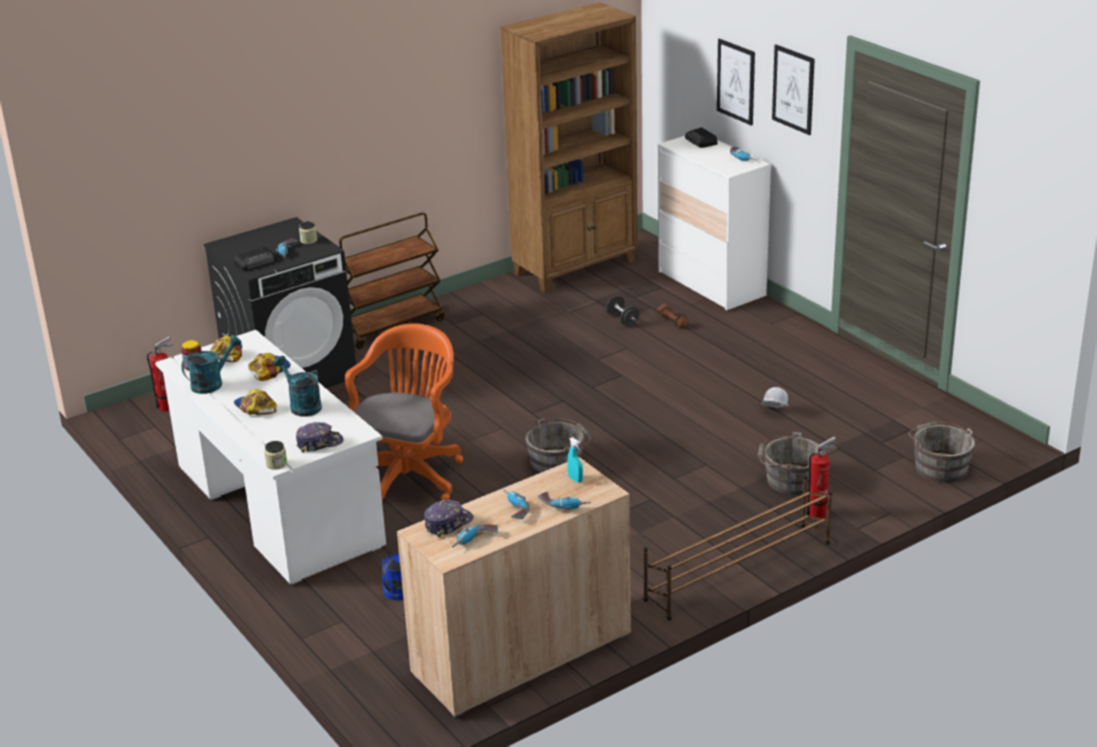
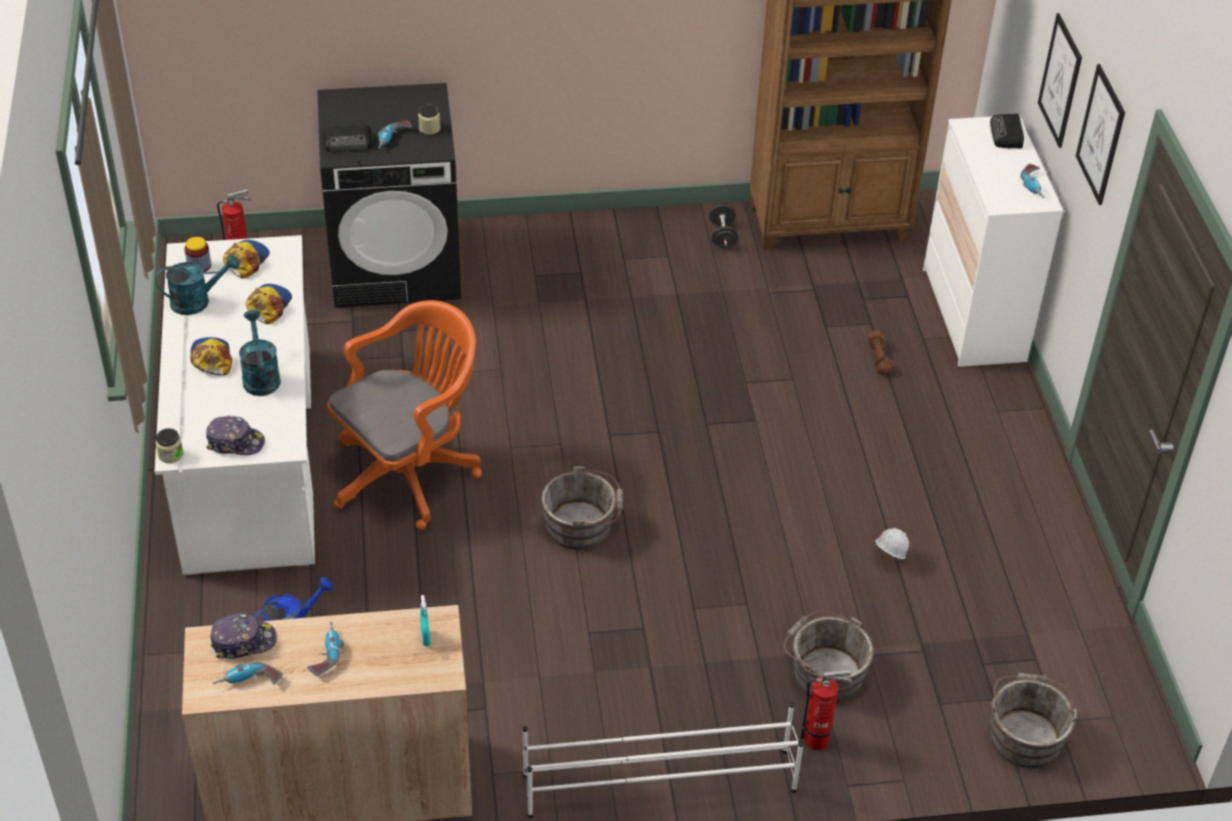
camera: 25 degrees right, 15 degrees up
cap [249,353,290,381] -> cap turned 45 degrees counterclockwise [246,284,292,324]
brown cart [339,212,445,349] -> none
power drill [538,492,591,510] -> none
black dumbbell [606,295,639,326] -> black dumbbell moved to [709,204,738,249]
brown shoe rack [644,475,832,620] -> white shoe rack [523,702,804,818]

